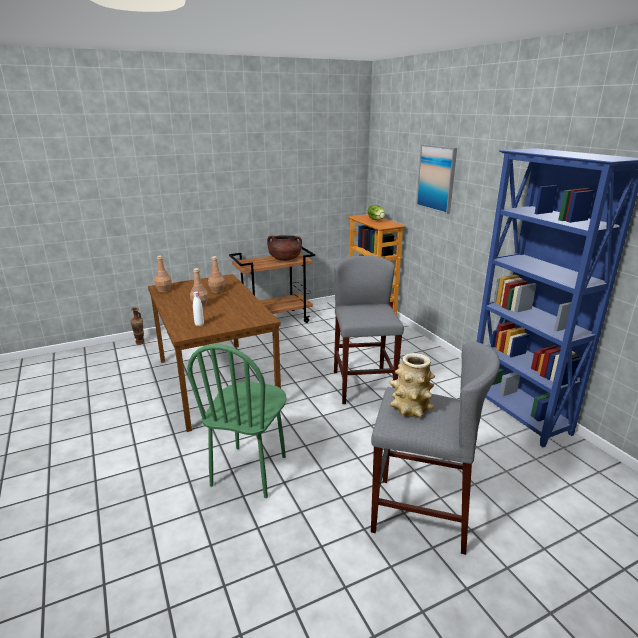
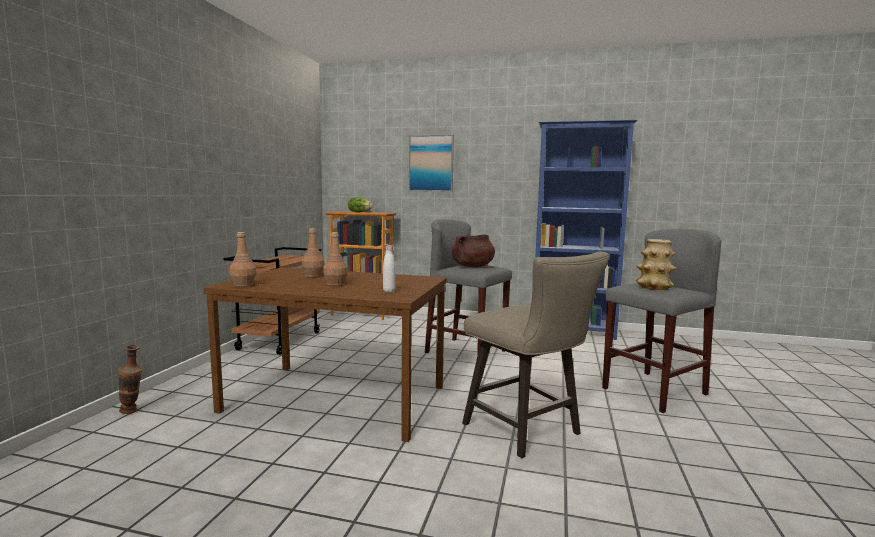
camera: 50 degrees left, 15 degrees down
green chair [187,344,287,498] -> beige stool [462,251,610,458]
brown cooking pot [267,235,302,261] -> brown cooking pot moved to [452,234,495,267]

